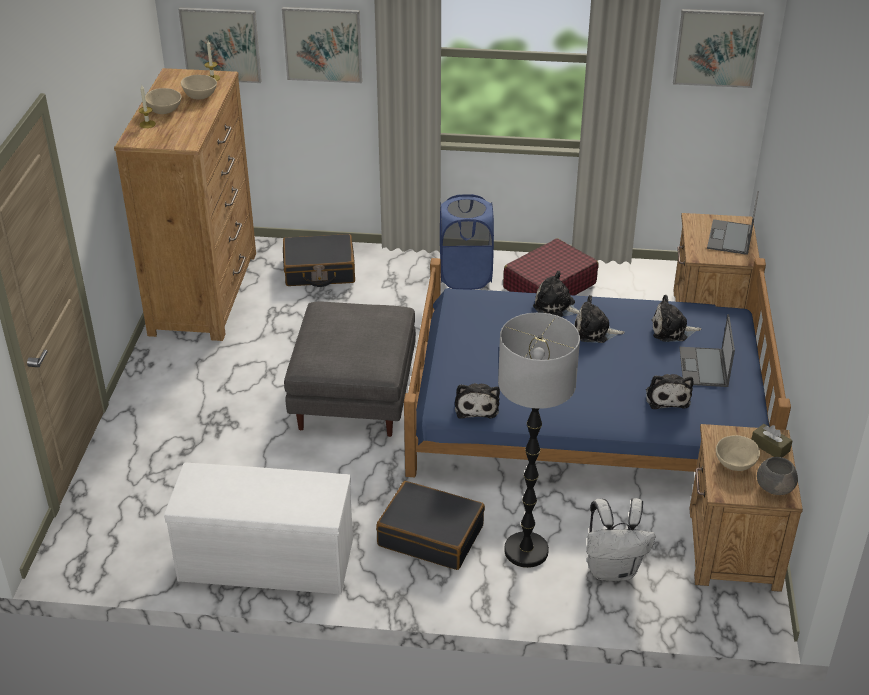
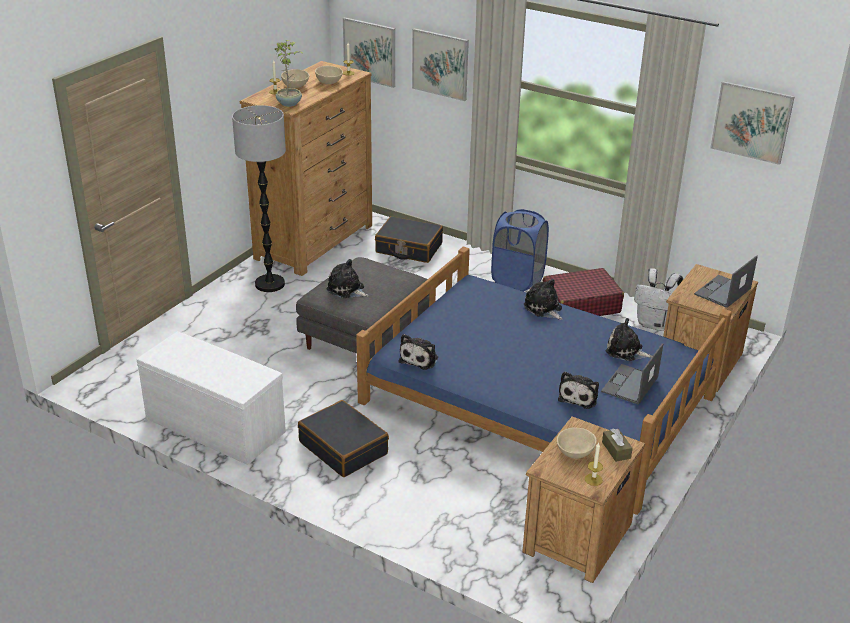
camera: 25 degrees right, 5 degrees down
floor lamp [498,313,580,568] -> floor lamp moved to [232,105,286,292]
plush toy [574,295,625,343] -> plush toy moved to [326,259,369,298]
white backpack [587,498,656,581] -> white backpack moved to [634,268,683,331]
grey bowl [757,457,798,495] -> candle [585,442,603,486]
none -> potted plant [275,40,303,107]

